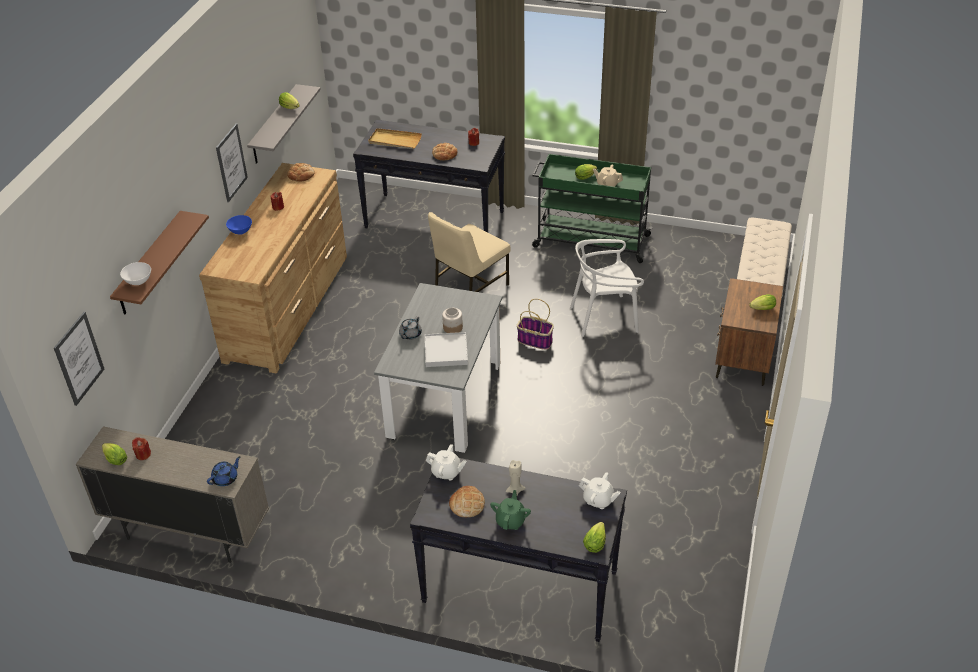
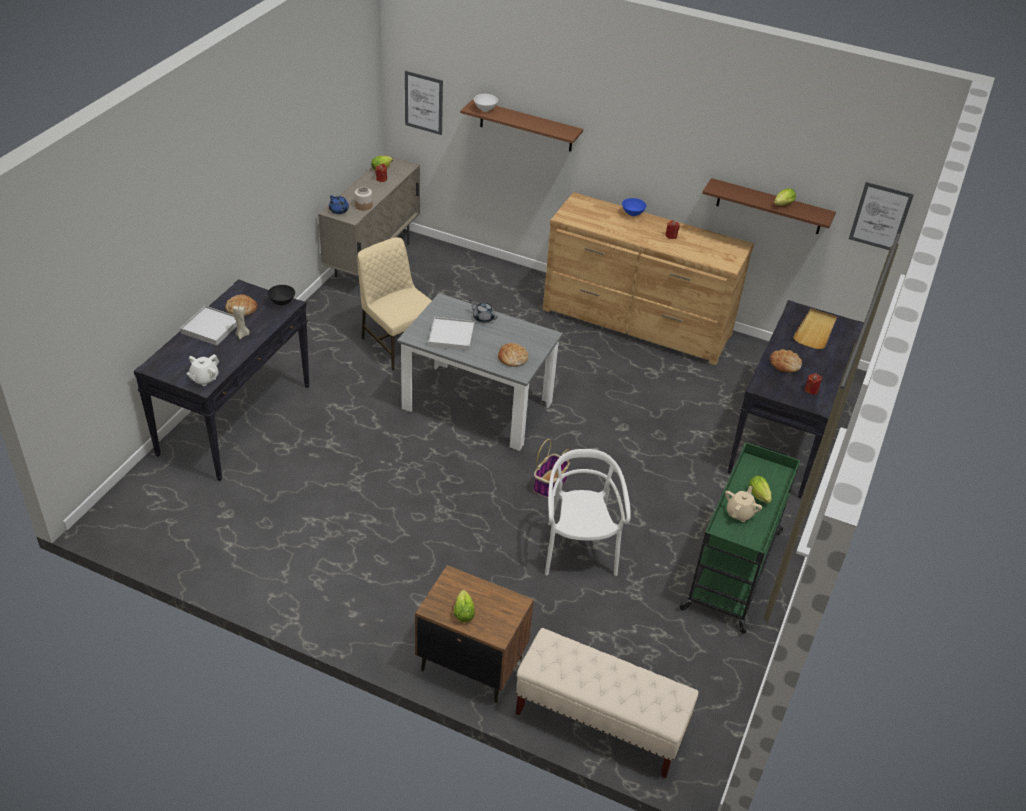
camera: 95 degrees right, 0 degrees up
picture [216,124,248,202] -> picture moved to [849,182,914,250]
grey shelf [247,84,321,164] -> brown shelf [702,178,836,234]
bread [287,163,315,182] -> bread moved to [498,343,528,367]
white teapot [426,444,466,480] -> black bowl [267,285,295,306]
beige chair [428,212,511,292] -> beige chair moved to [357,237,432,370]
jar [442,308,463,333] -> jar moved to [355,187,372,210]
green teapot [490,490,531,530] -> white tray [180,306,237,346]
lettuce [583,522,606,553] -> none

